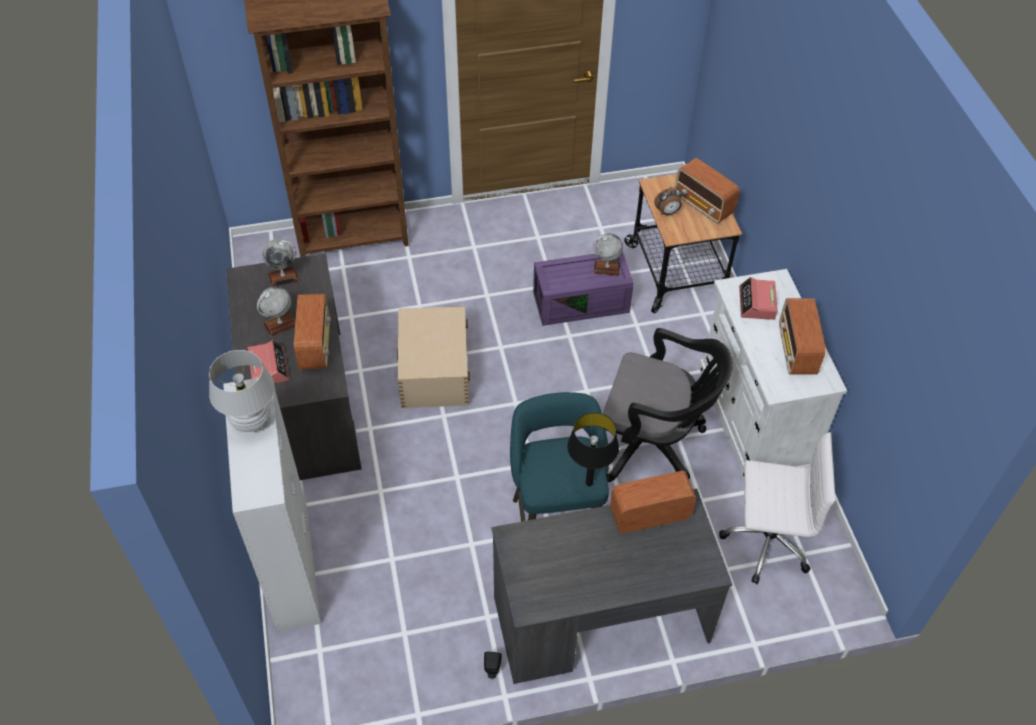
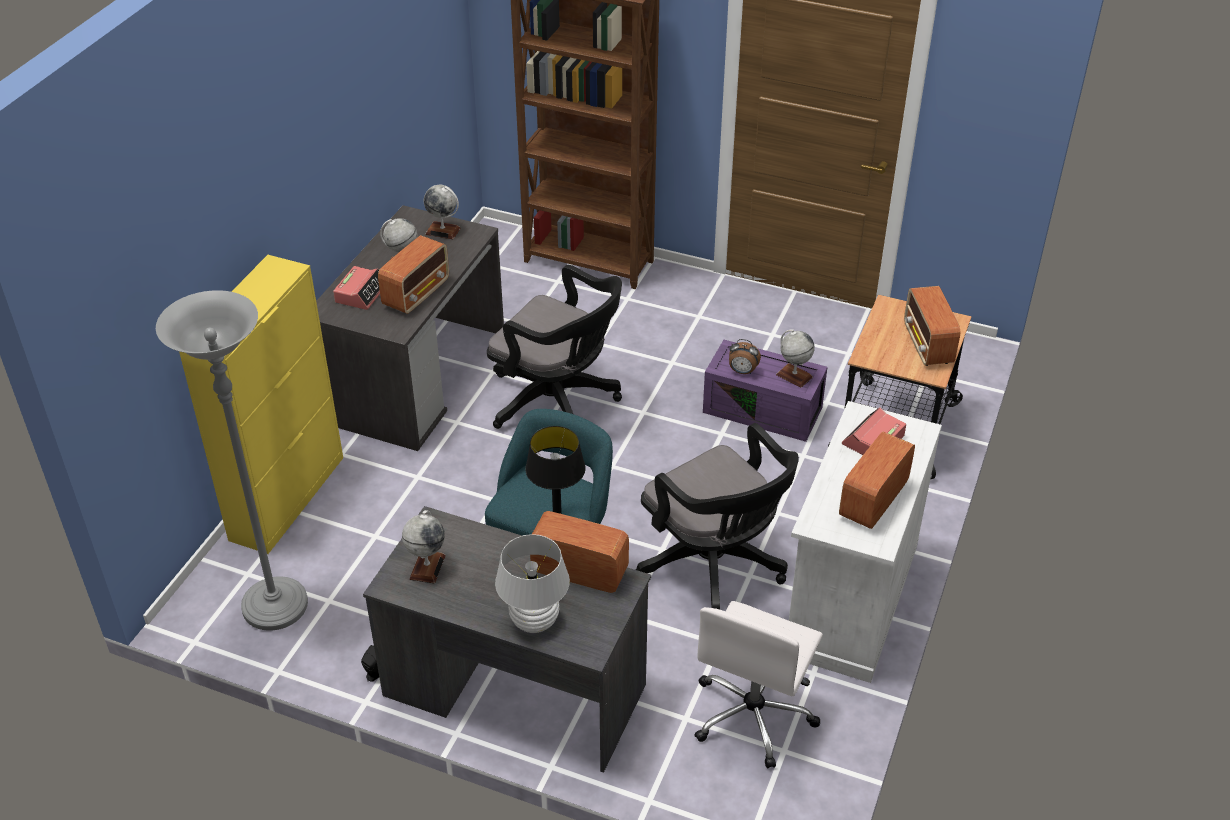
camera: 35 degrees right, 10 degrees down
white table lamp [209,350,275,432] -> white table lamp moved to [495,534,570,633]
white cabinet [223,378,321,632] -> yellow cabinet [179,255,343,554]
beige storage box [397,306,470,408] -> black office chair [487,265,622,429]
alarm clock [654,186,683,215] -> alarm clock moved to [729,339,761,374]
white office chair [719,432,836,584] -> white office chair turned 75 degrees clockwise [695,601,823,768]
none -> grey floor lamp [156,290,308,631]
none -> globe [402,510,446,583]

